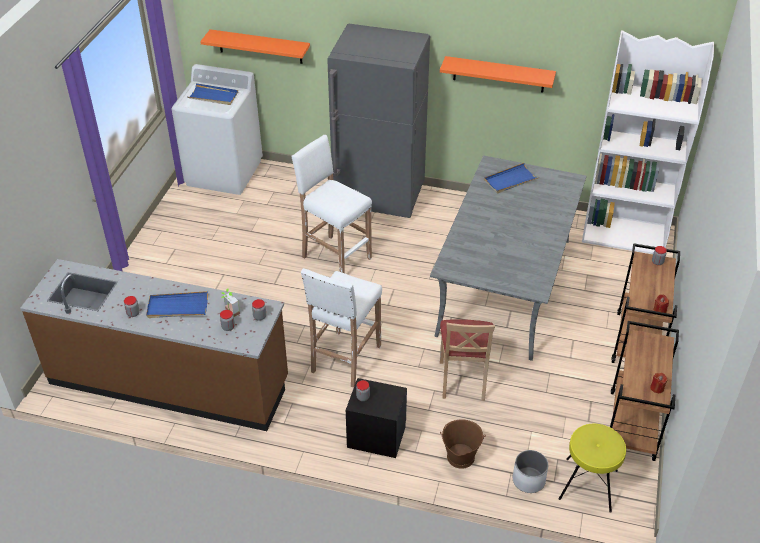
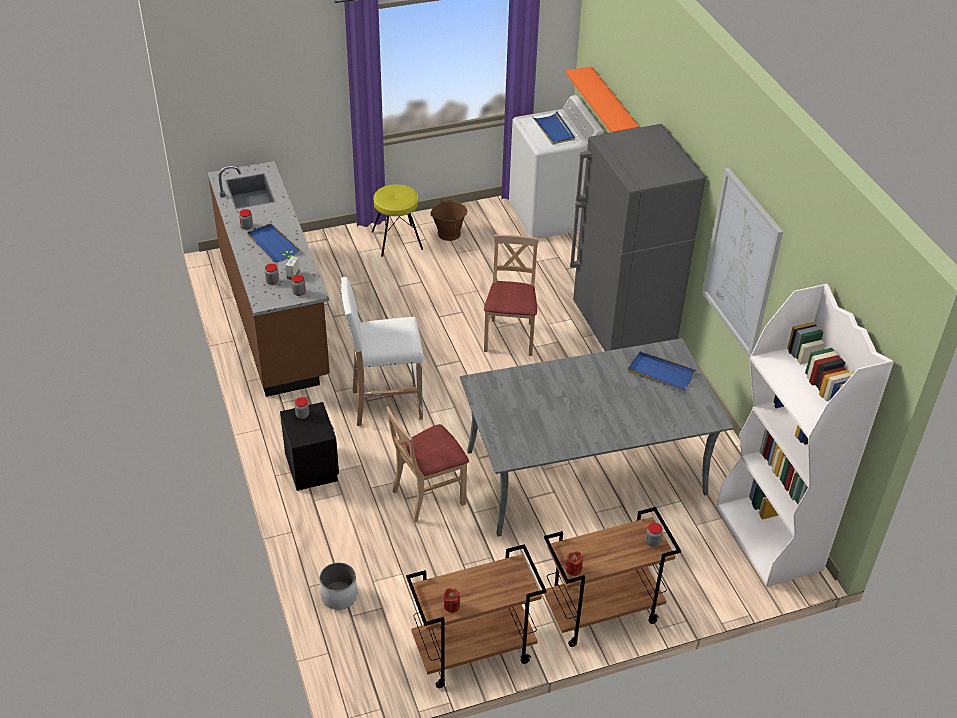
camera: 55 degrees right, 0 degrees up
white stool [291,135,372,273] -> beige chair [484,235,539,356]
orange shelf [440,56,556,92] -> picture [702,168,783,358]
brown bucket [440,419,486,469] -> brown bucket moved to [430,199,467,241]
yellow stool [558,424,626,513] -> yellow stool moved to [372,184,423,257]

